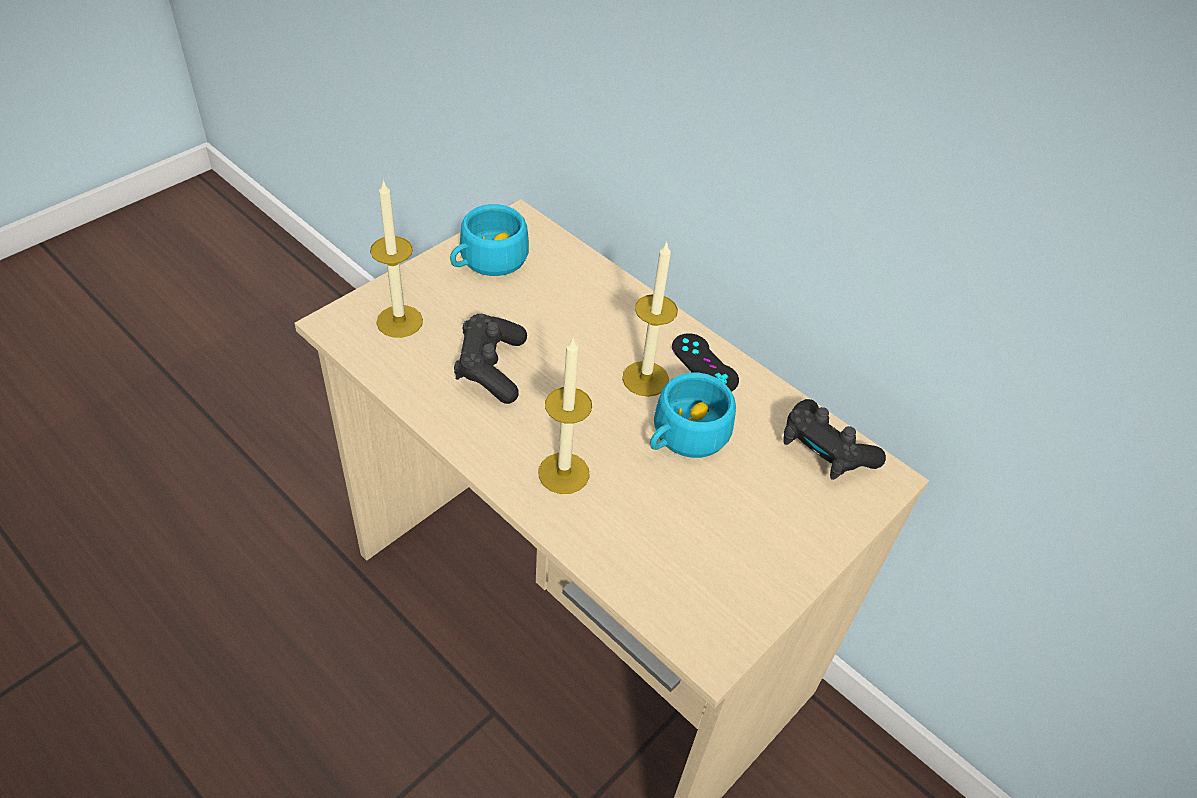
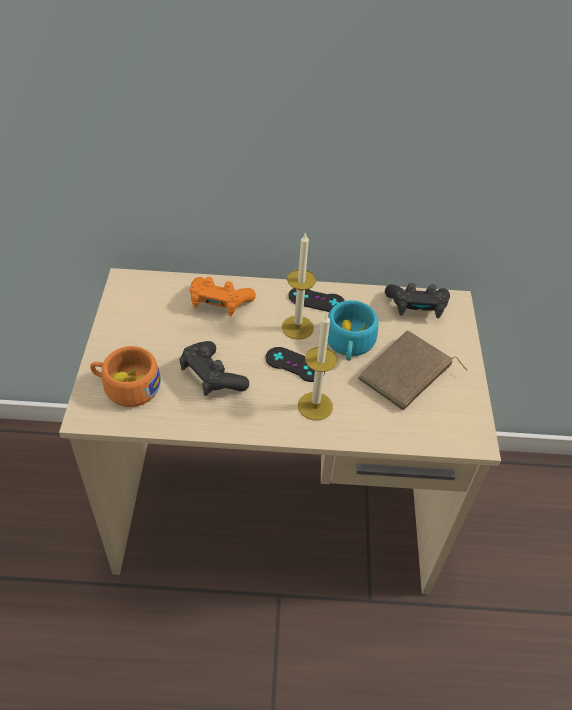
camera: 40 degrees left, 0 degrees up
candle [370,179,423,338] -> orange cup [90,346,161,407]
turquoise cup [450,204,529,276] -> none
none -> orange game controller [190,277,256,317]
none -> black game controller [266,347,325,382]
none -> brown book [358,330,468,410]

